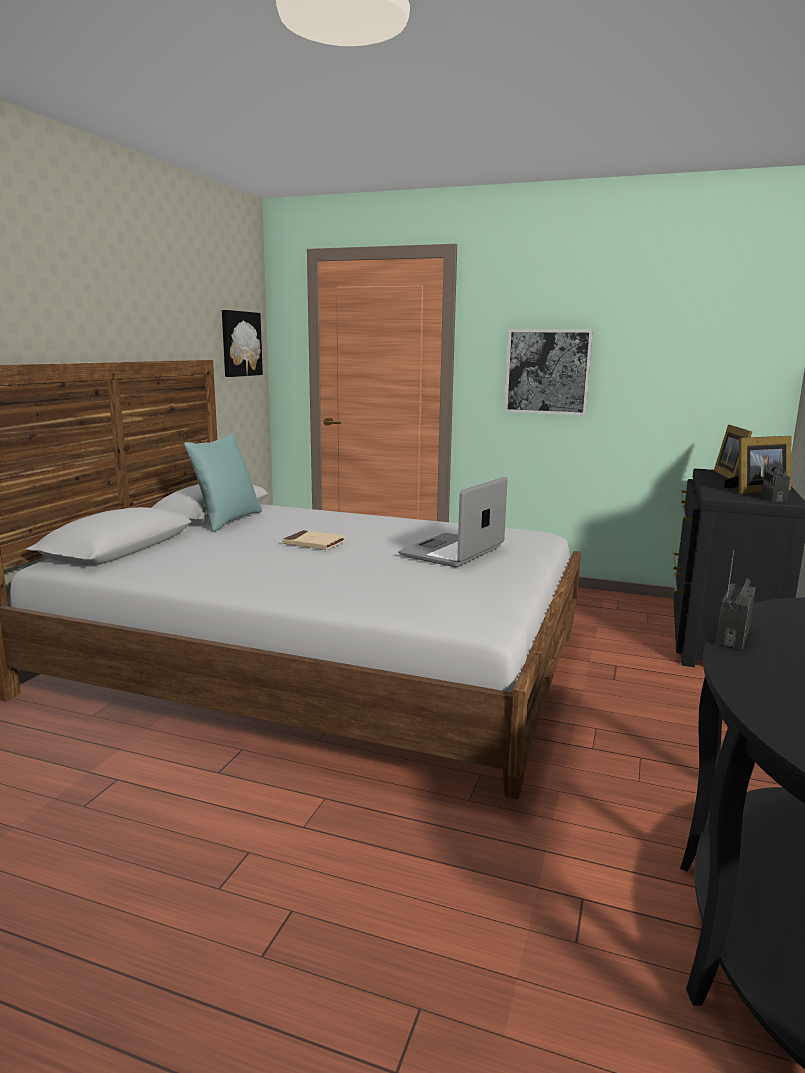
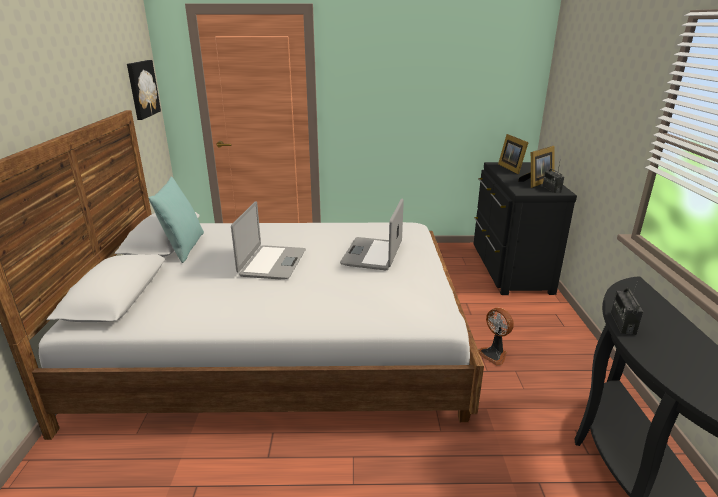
camera: 20 degrees left, 10 degrees up
beige book [282,530,346,550] -> laptop [231,201,306,279]
picture [504,329,593,415] -> none
none -> fan [478,308,514,366]

